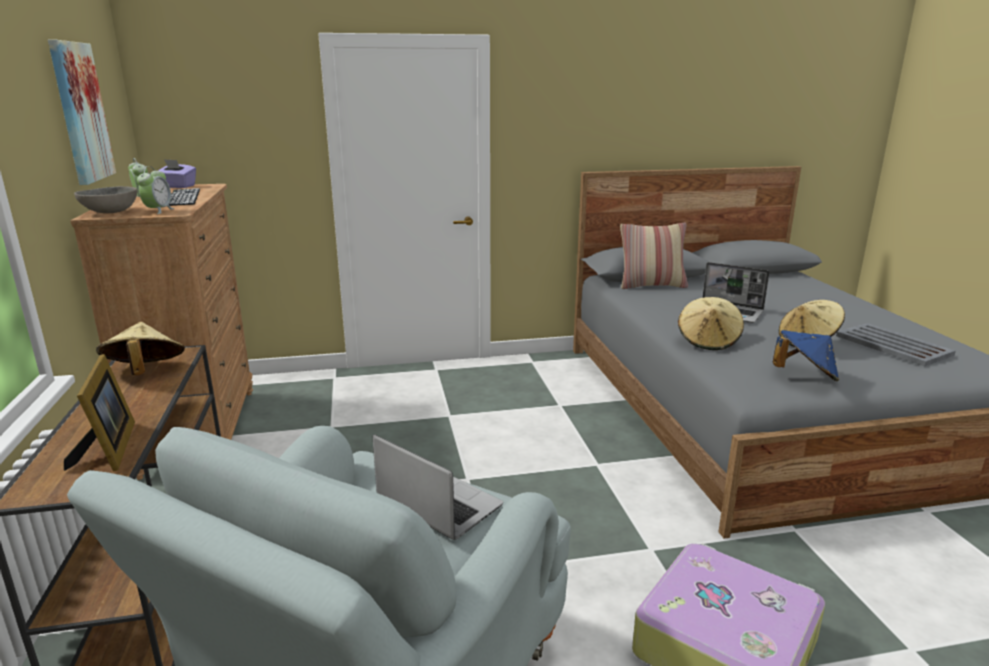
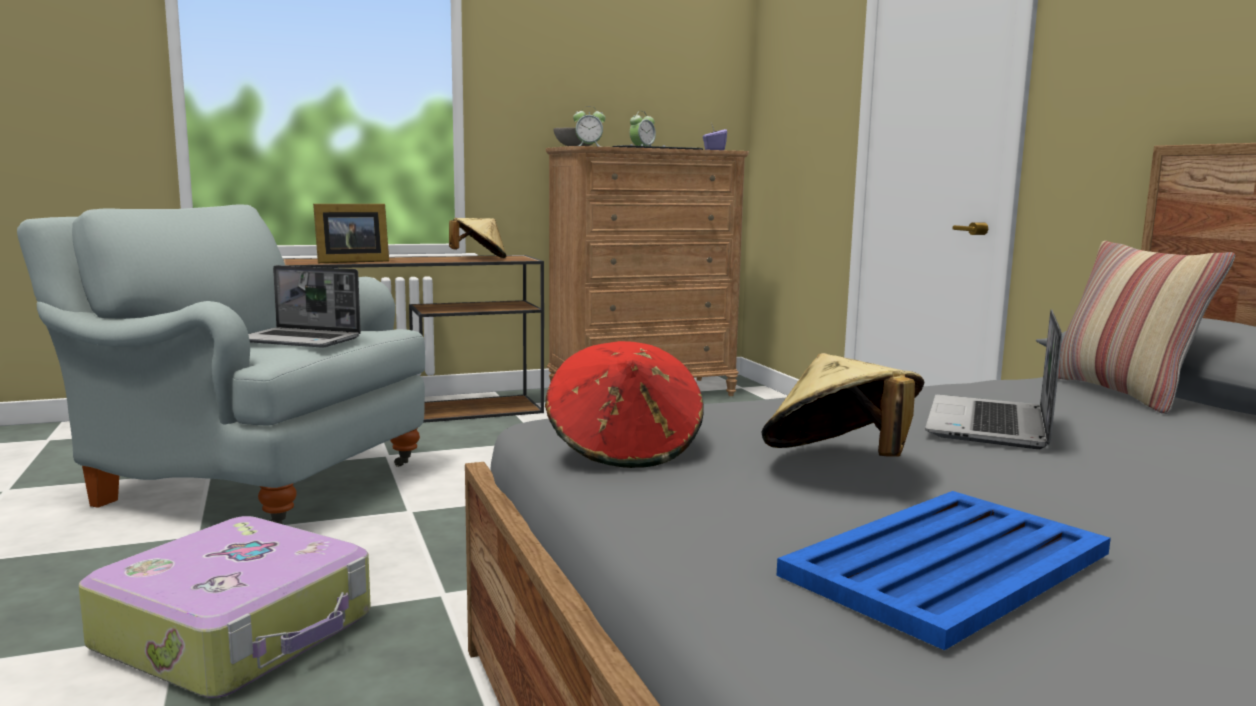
camera: 80 degrees right, 10 degrees down
picture [48,40,116,185] -> none
laptop [373,434,503,540] -> laptop turned 75 degrees clockwise [248,265,361,347]
beige hat [678,297,744,350] -> none
blue hat [773,330,839,381] -> red hat [545,341,704,468]
grey tray [836,323,956,366] -> blue tray [777,491,1111,650]

